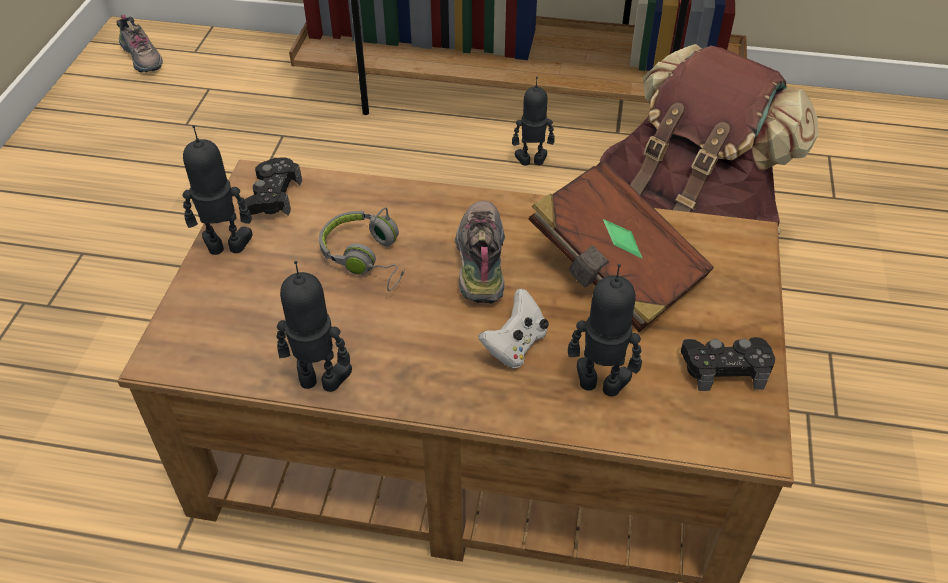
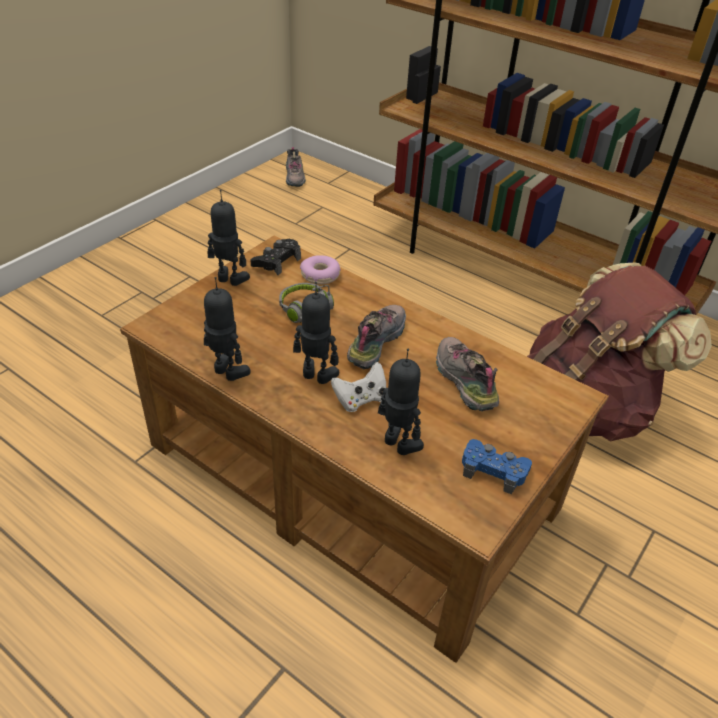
camera: 25 degrees right, 5 degrees down
toy robot [512,77,555,166] -> toy robot moved to [293,282,339,384]
brown book [529,160,714,332] -> shoe [436,337,499,411]
black game controller [681,337,775,391] -> blue game controller [462,439,532,494]
none -> donut [300,255,341,285]

